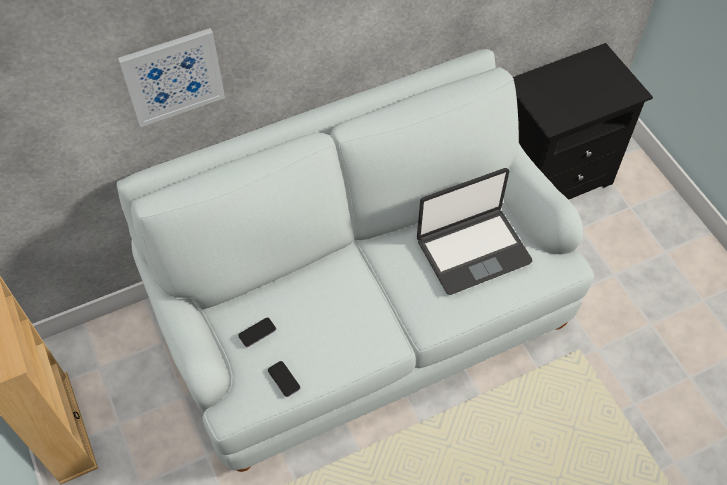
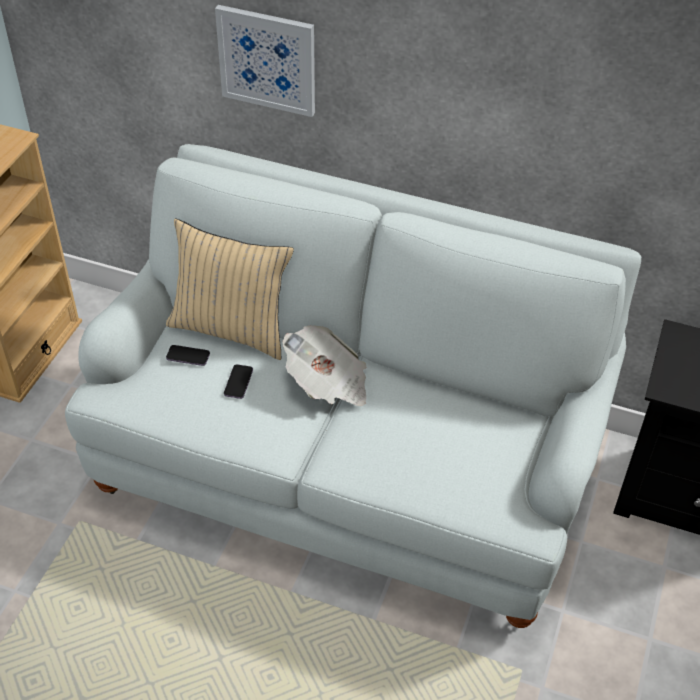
camera: 45 degrees right, 10 degrees down
phone [268,361,300,397] -> phone moved to [224,364,253,399]
laptop [417,168,532,295] -> none
none -> beige pillow [166,219,294,360]
none -> newspaper [283,325,367,406]

